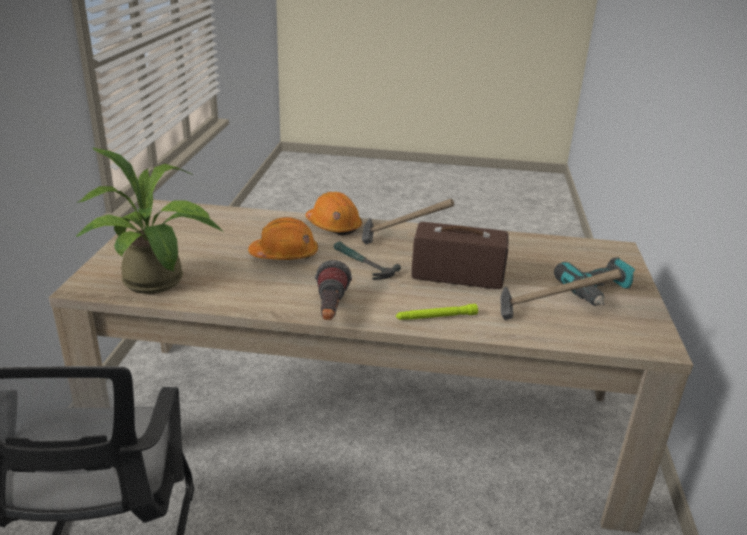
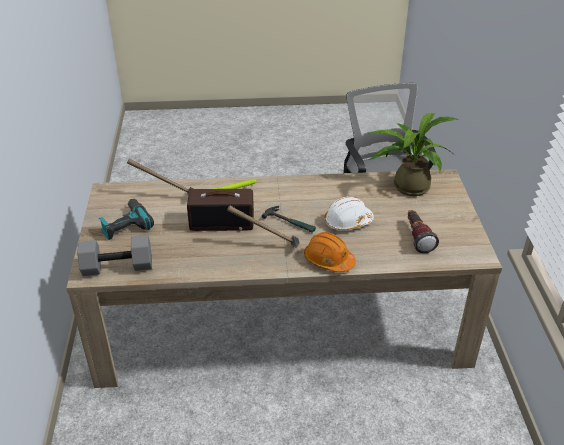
camera: 170 degrees right, 10 degrees up
orange hard hat [248,217,318,260] -> white hard hat [324,196,374,230]
flashlight [315,260,352,320] -> flashlight moved to [408,210,439,253]
none -> grey dumbbell [77,235,152,276]

